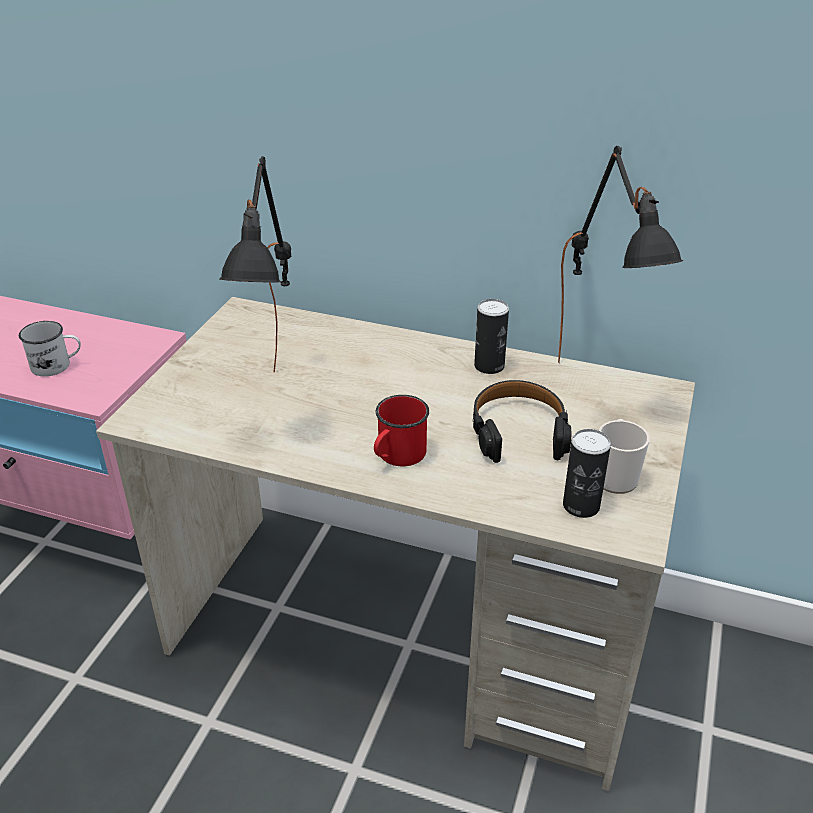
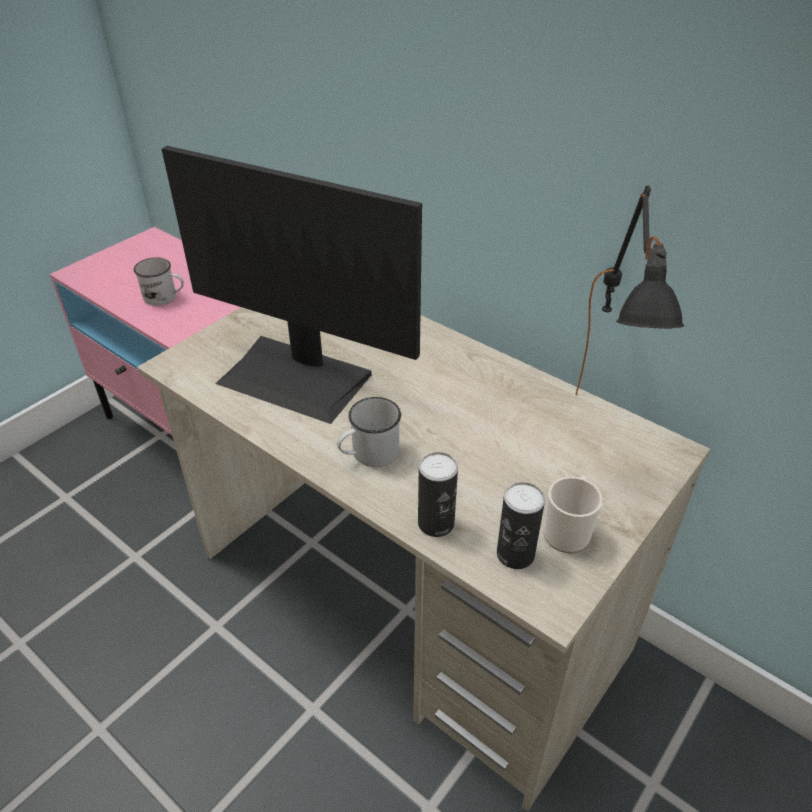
camera: 20 degrees right, 5 degrees up
black table lamp [219,156,291,373] -> monitor [162,146,422,424]
red mug [374,395,429,466] -> white mug [337,397,401,467]
black headphones [473,380,571,463] -> none
can [474,299,509,374] -> can moved to [418,452,458,537]

